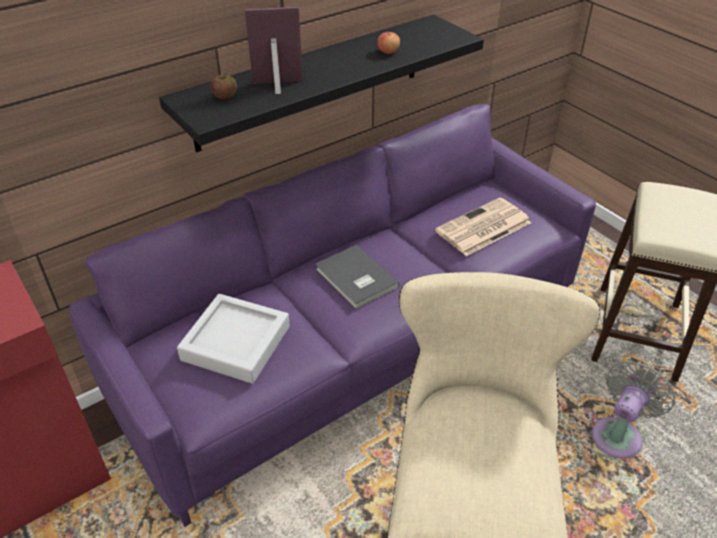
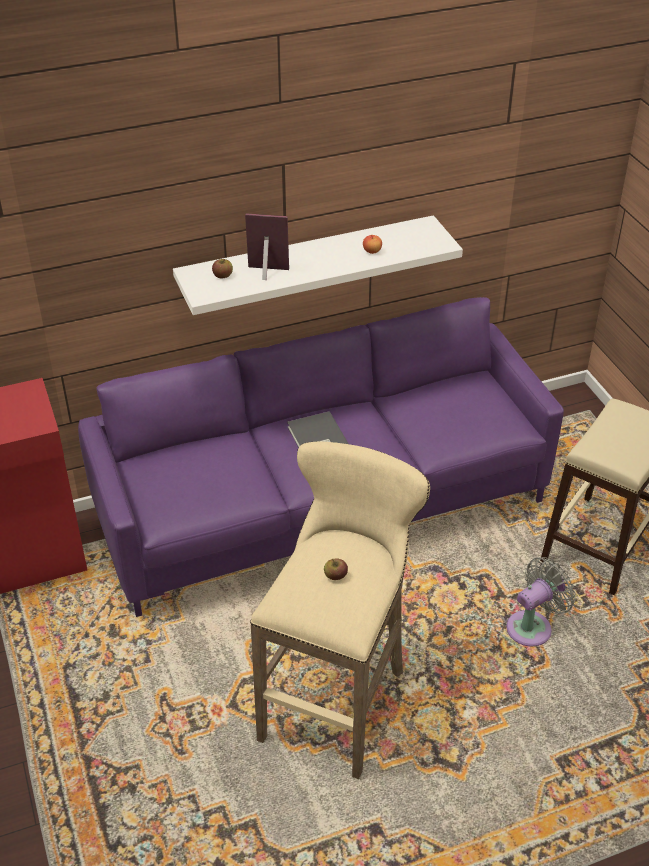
camera: 15 degrees right, 0 degrees up
black shelf [159,14,484,152] -> white shelf [173,215,463,315]
grey tray [177,294,290,384] -> none
newspaper [435,198,531,256] -> none
none -> apple [324,559,348,580]

